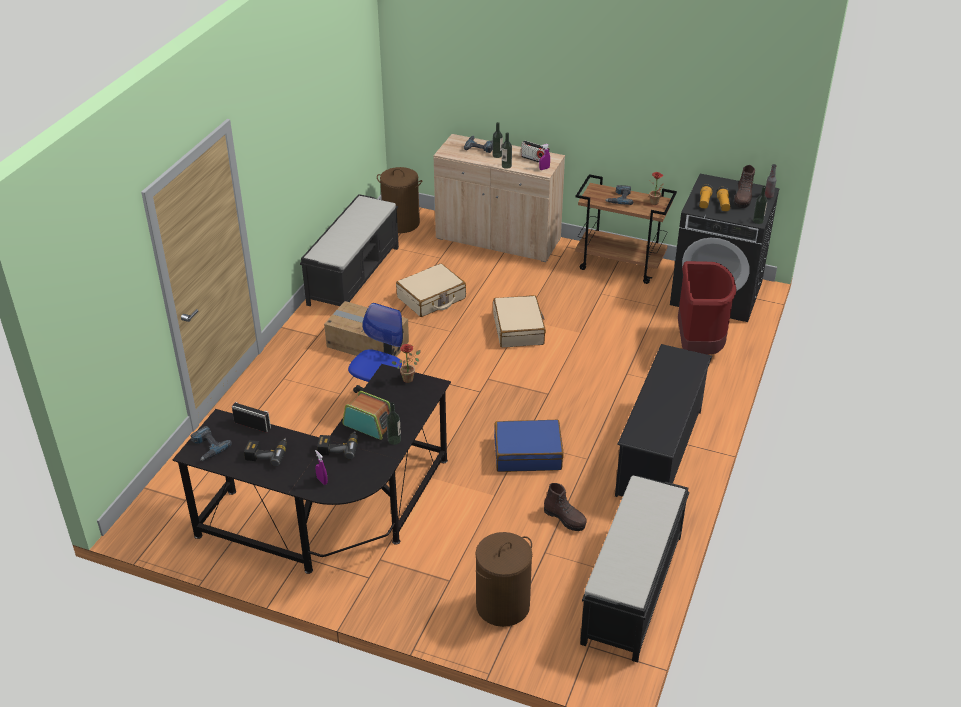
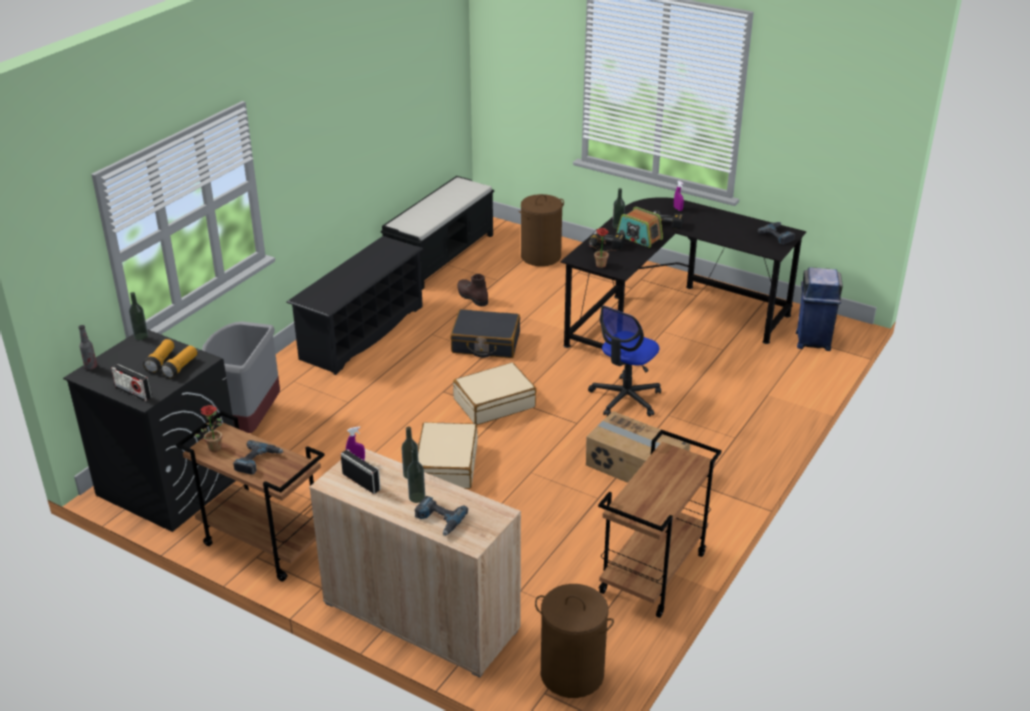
camera: 170 degrees left, 5 degrees down
radio [232,402,271,433] -> radio moved to [111,364,152,401]
power drill [244,438,287,467] -> power drill moved to [589,229,625,250]
black bench [300,194,399,306] -> brown cart [598,430,722,618]
beige suitcase [396,263,466,317] -> beige suitcase moved to [453,362,536,425]
blue suitcase [494,420,564,472] -> black suitcase [450,309,520,358]
red trash can [678,261,736,355] -> grey trash can [202,321,280,433]
brown boot [734,165,755,208] -> none
none -> blue trash can [796,267,843,351]

